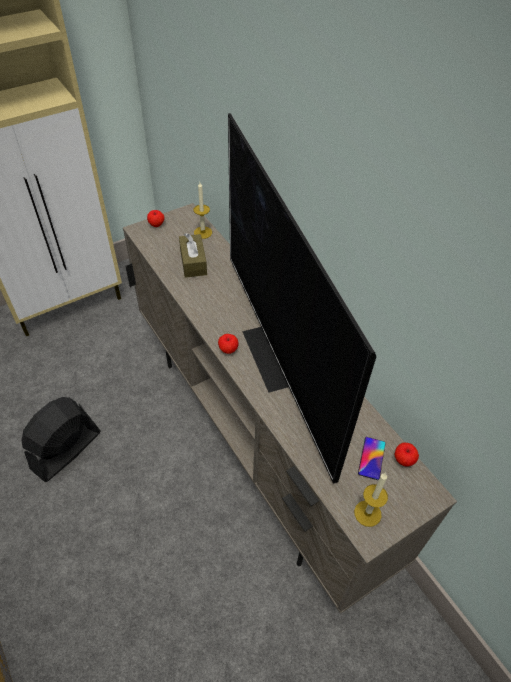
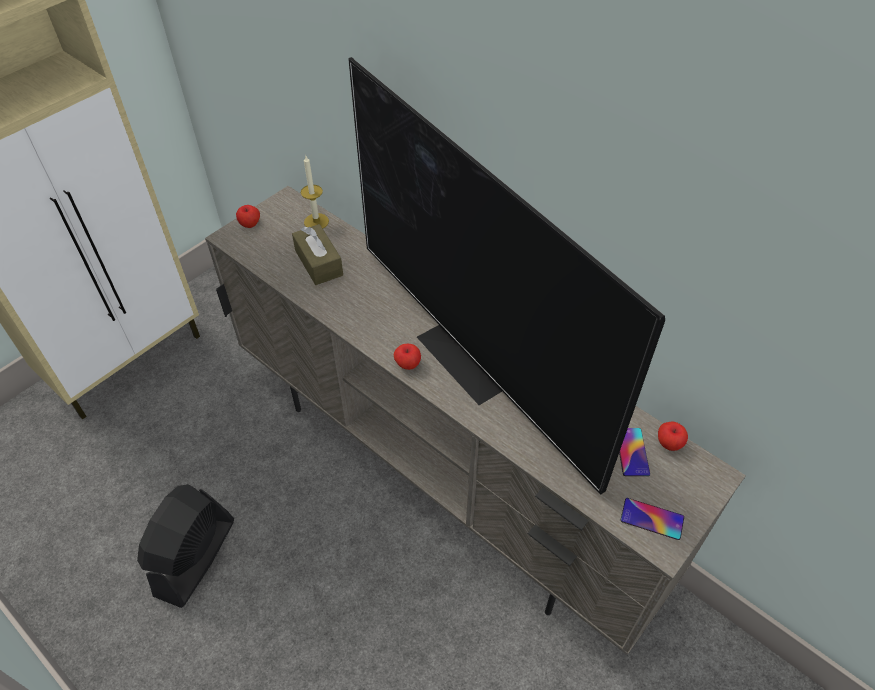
camera: 15 degrees left, 0 degrees up
candle [354,473,388,527] -> phone [621,498,684,540]

